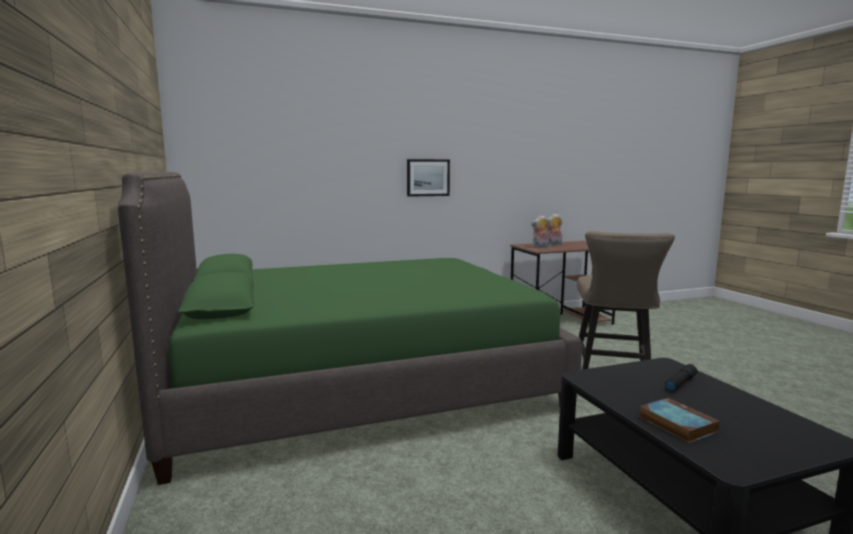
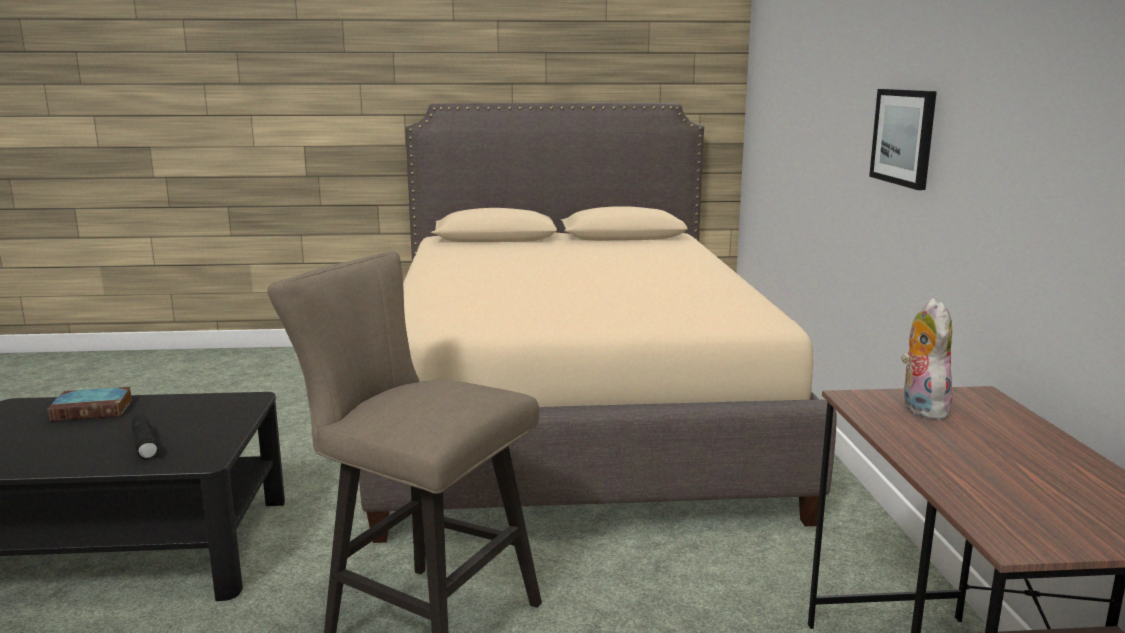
camera: 105 degrees right, 5 degrees up
green bed [118,172,582,485] -> beige bed [359,103,837,543]
plush toy [547,214,562,245] -> none

